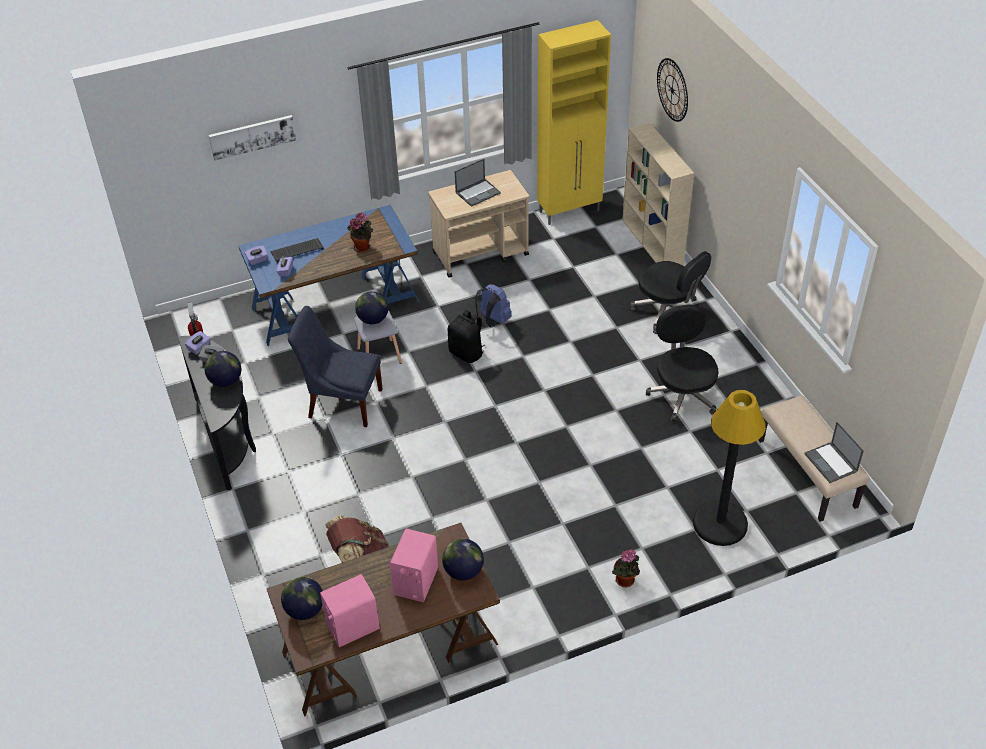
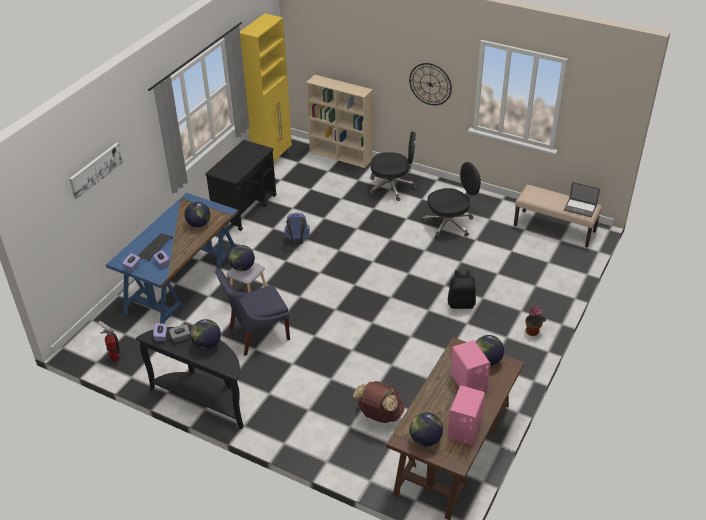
camera: 40 degrees left, 5 degrees down
potted plant [347,213,373,252] -> globe [184,202,210,227]
beige cart [428,170,529,278] -> black cart [206,140,277,231]
black backpack [448,310,485,363] -> black backpack moved to [448,270,476,309]
laptop [455,159,501,207] -> none
black office chair [646,305,718,422] -> black office chair turned 120 degrees clockwise [422,162,481,239]
wall clock [657,58,688,122] -> wall clock moved to [409,63,452,105]
black floor lamp [693,390,766,546] -> none

